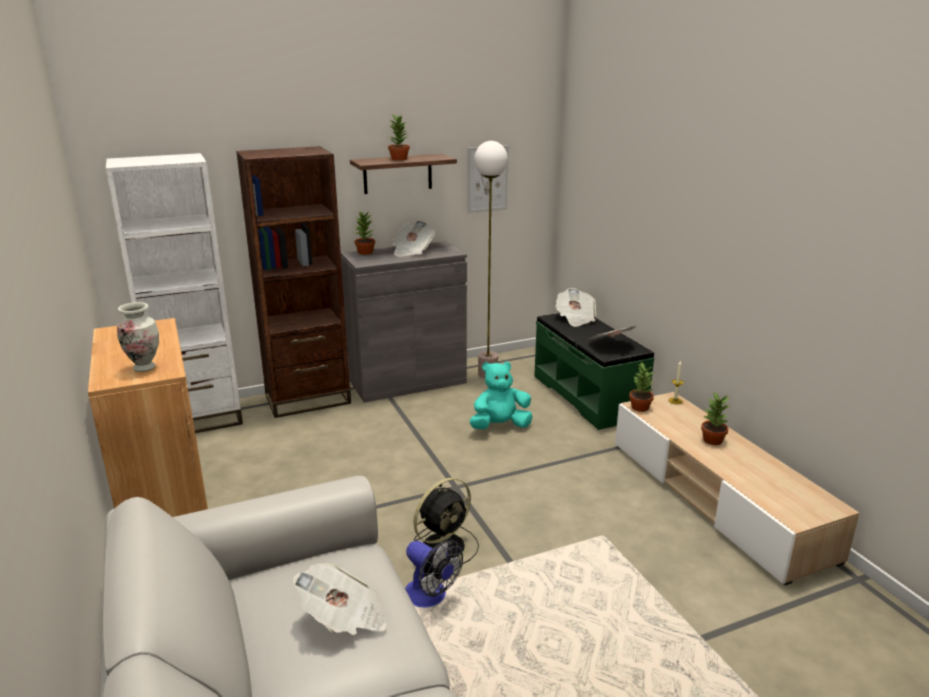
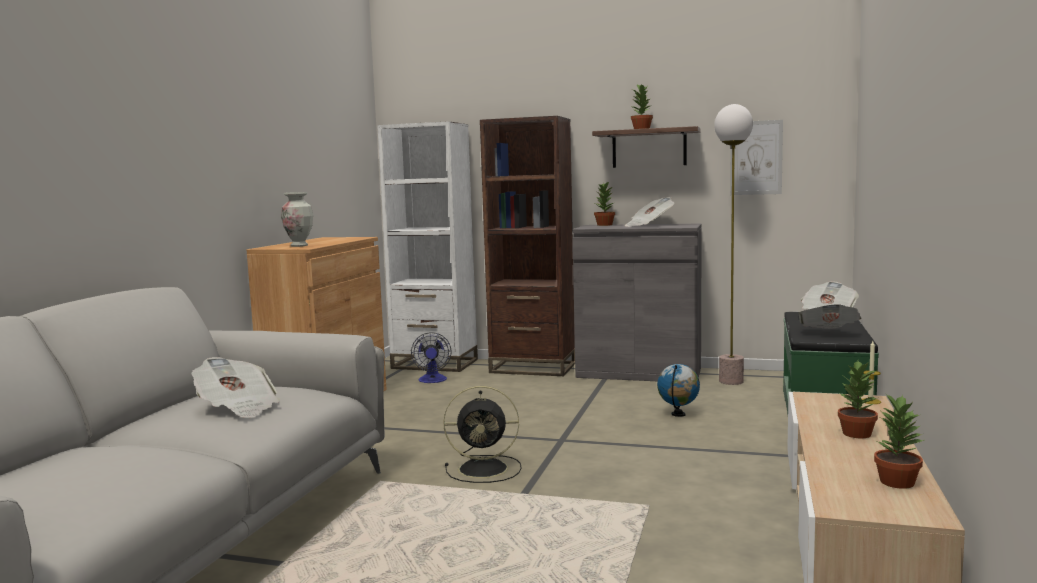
camera: 40 degrees right, 15 degrees down
fan [405,540,463,607] -> fan moved to [411,332,451,383]
turquoise plush toy [470,361,533,429] -> globe [657,364,700,417]
potted plant [629,361,654,412] -> potted plant moved to [874,394,924,489]

